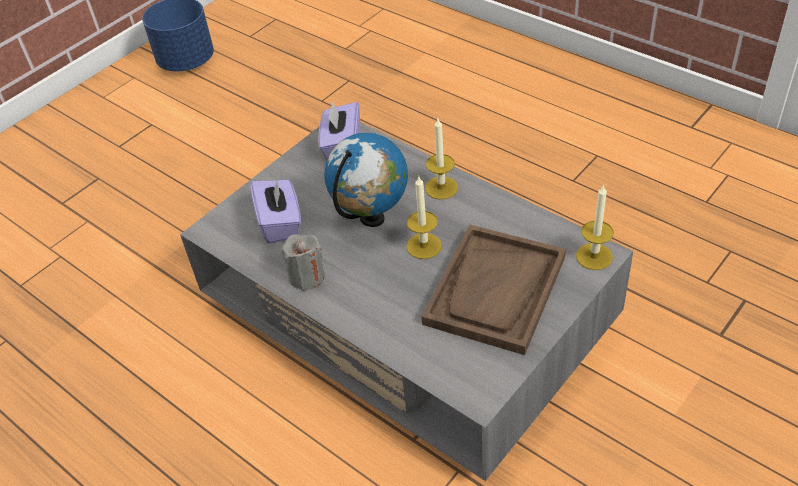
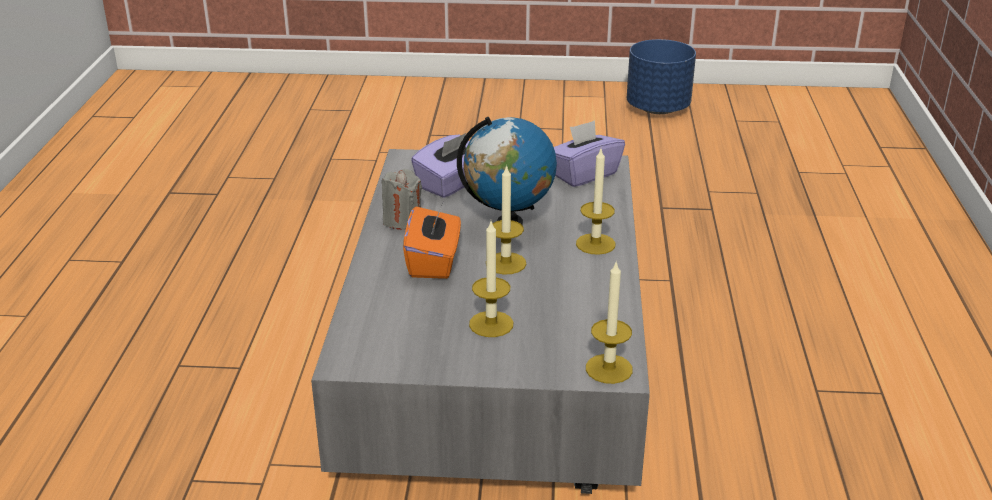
camera: 50 degrees right, 15 degrees down
brown tray [421,225,566,355] -> candle [469,221,513,337]
none -> orange tissue box [403,206,461,279]

